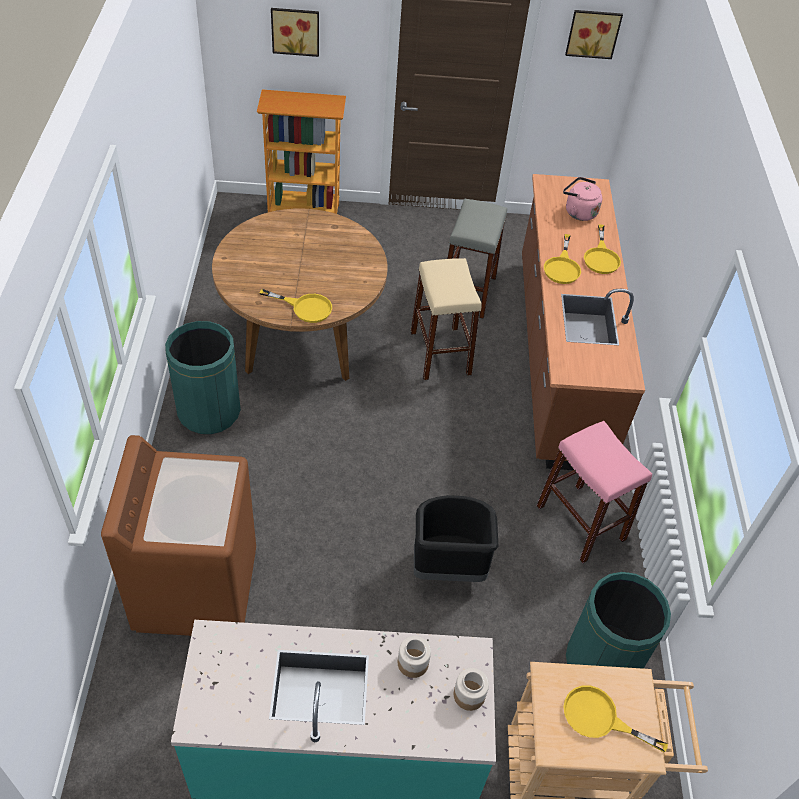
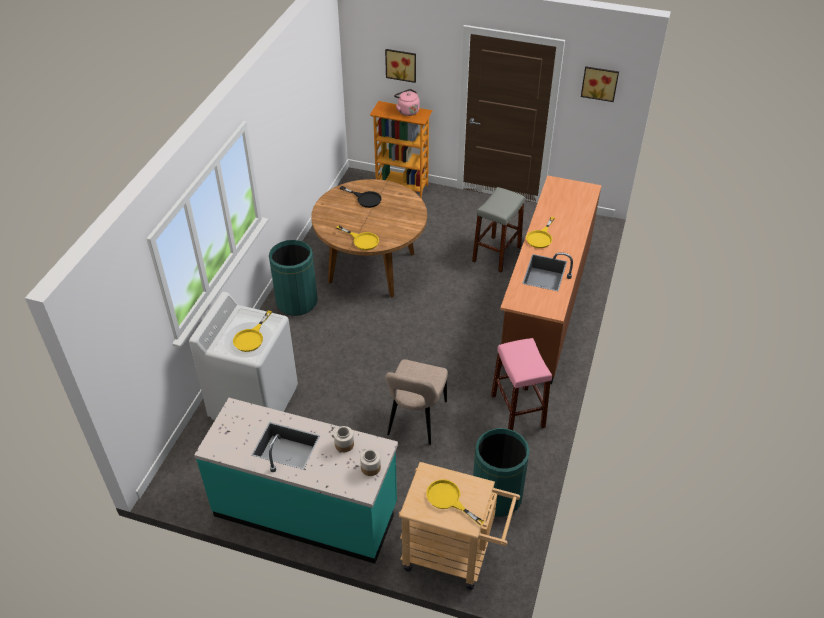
camera: 20 degrees right, 5 degrees down
brown washing machine [101,435,256,636] -> white washing machine [189,292,298,420]
beige stool [411,258,482,380] -> none
black trash can [414,495,499,582] -> beige chair [385,359,448,445]
pink kettle [563,177,602,221] -> pink kettle moved to [394,89,419,116]
yellow frying pan [584,225,621,274] -> yellow frying pan moved to [233,311,272,352]
none -> black frying pan [340,186,382,208]

